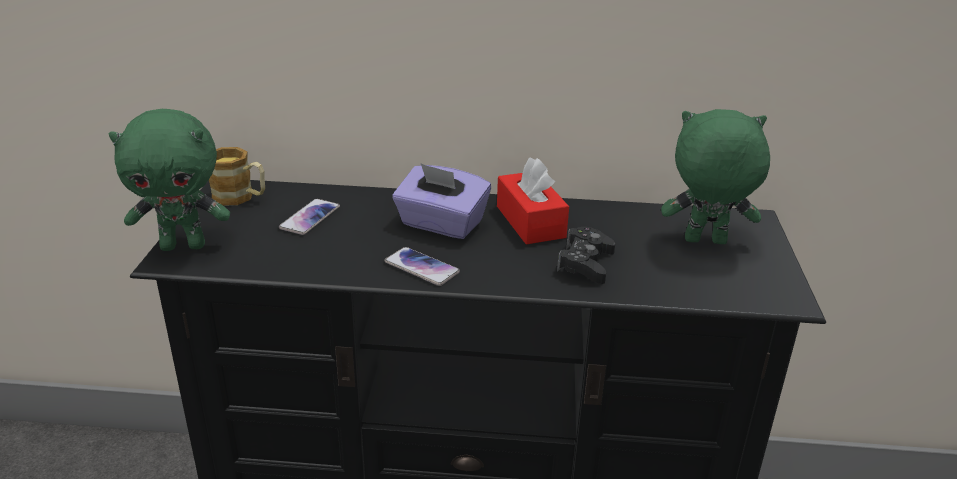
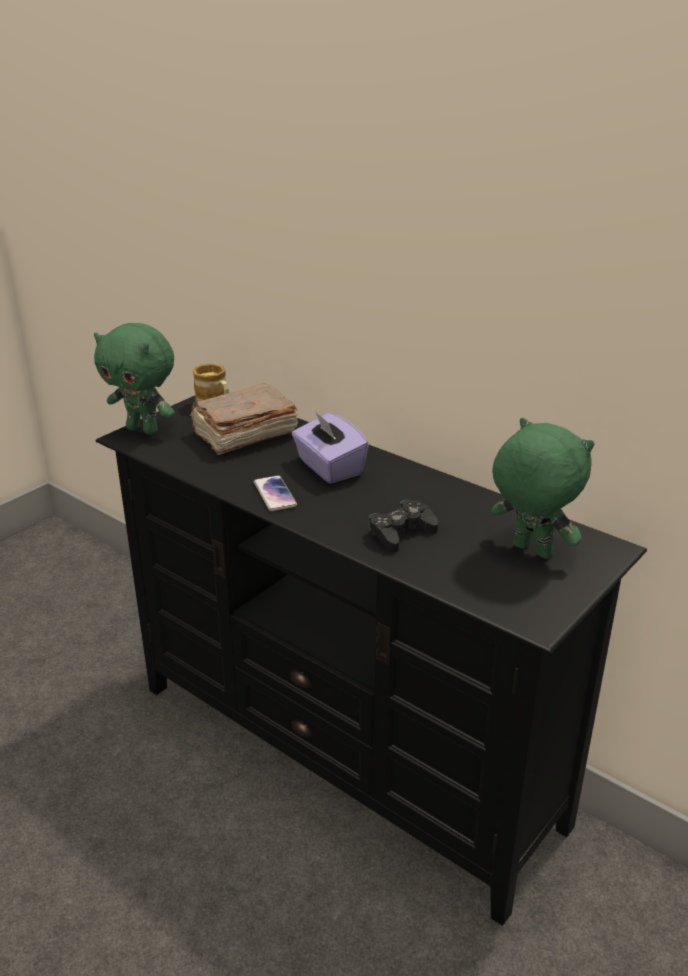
camera: 35 degrees right, 0 degrees up
phone [279,199,340,235] -> brown book [190,383,298,455]
red tissue box [497,158,569,244] -> none

